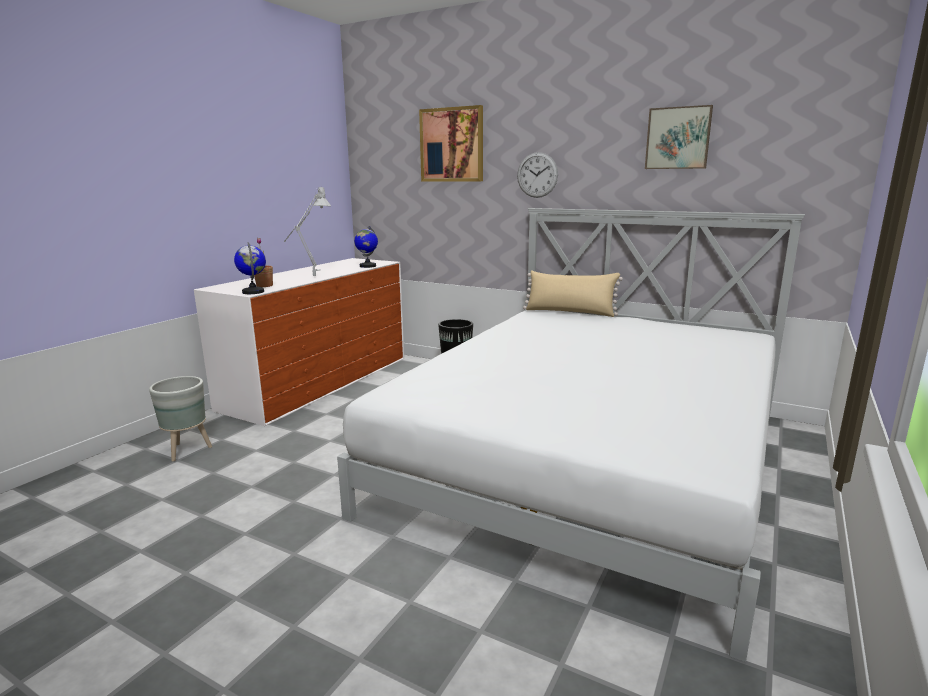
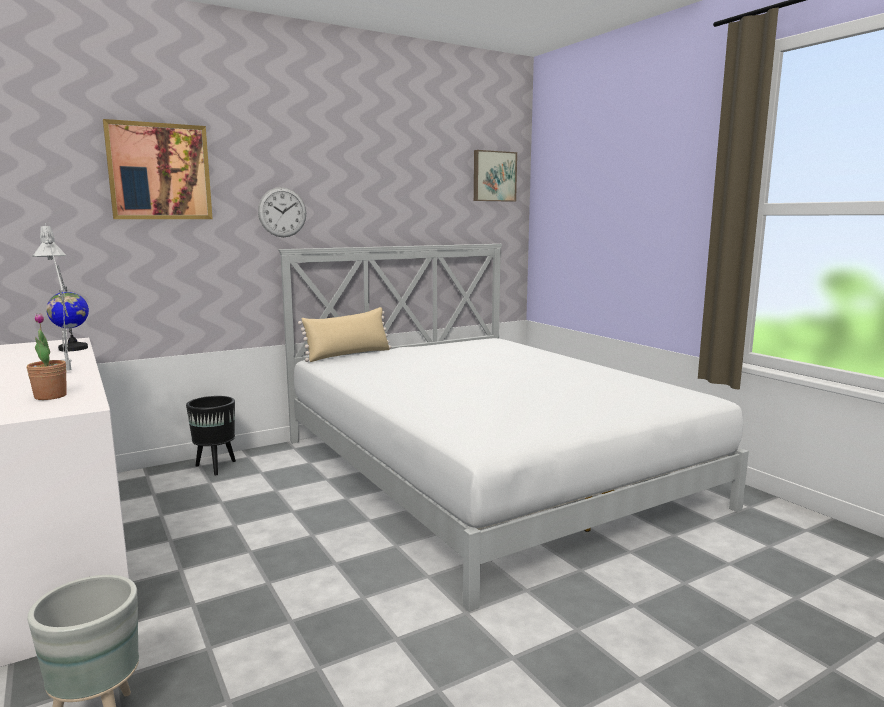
camera: 60 degrees left, 5 degrees down
globe [234,243,266,294] -> none
picture [645,105,713,169] -> picture moved to [474,150,517,202]

